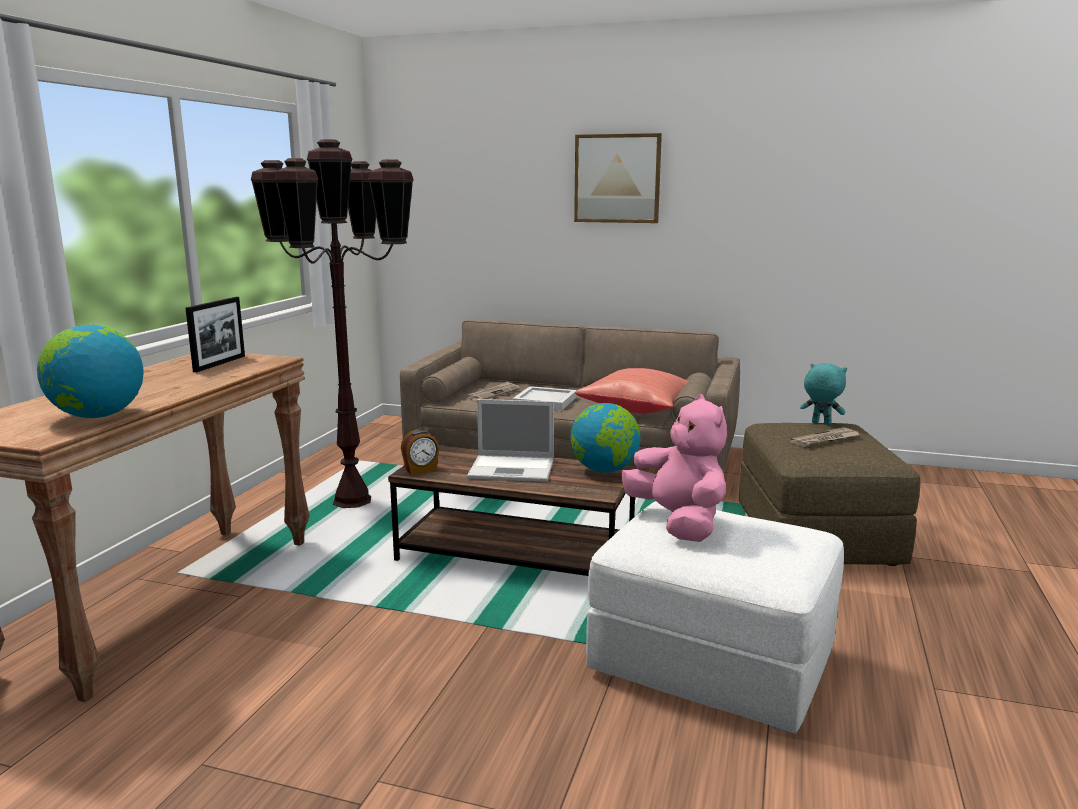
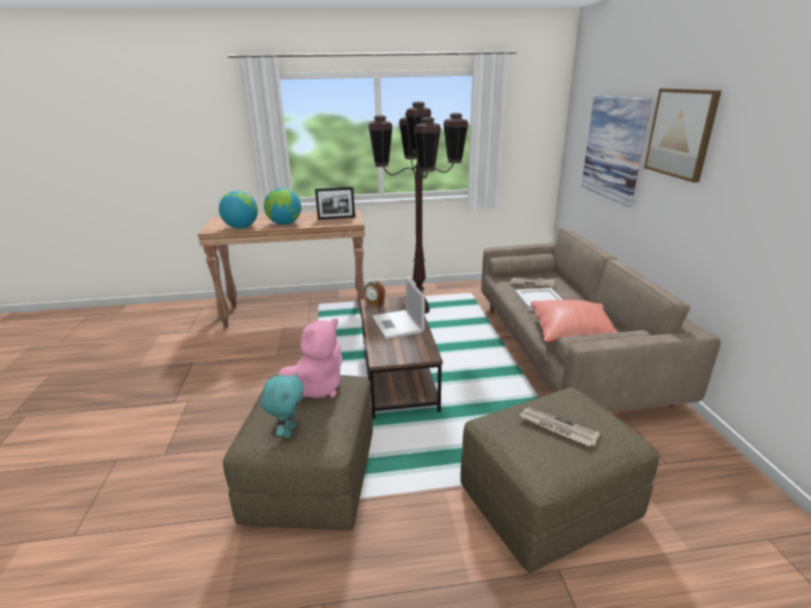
camera: 65 degrees right, 10 degrees up
globe [570,403,641,473] -> globe moved to [264,188,301,225]
white ottoman [586,501,844,733] -> brown ottoman [223,374,373,530]
turquoise plush toy [800,363,847,425] -> turquoise plush toy moved to [261,372,304,438]
none -> picture [581,95,652,207]

